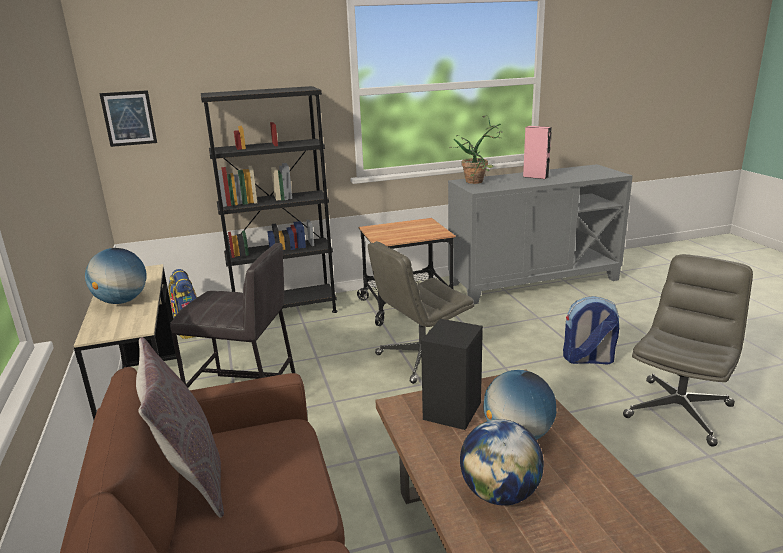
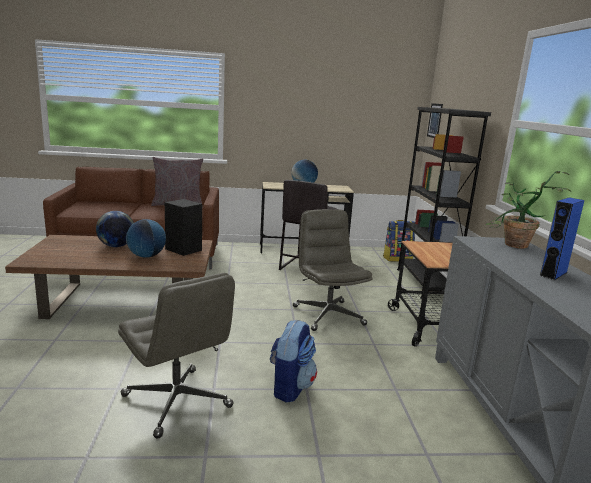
camera: 100 degrees right, 5 degrees down
pink speaker [523,126,552,179] -> blue speaker [539,197,585,280]

